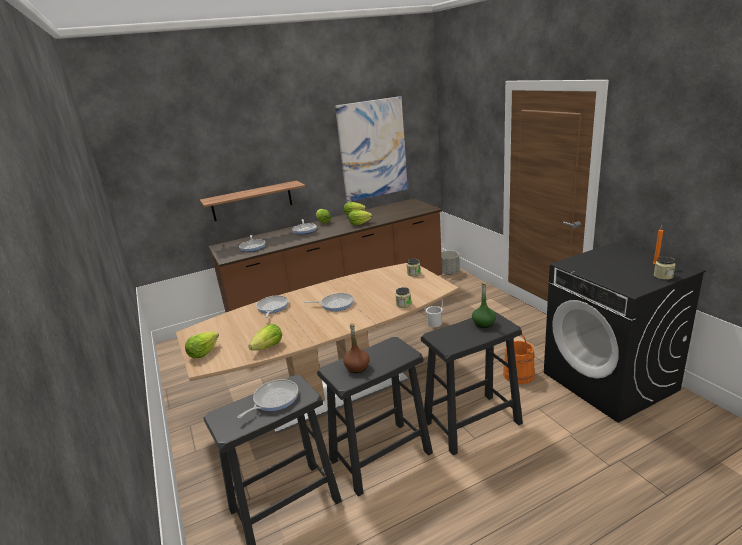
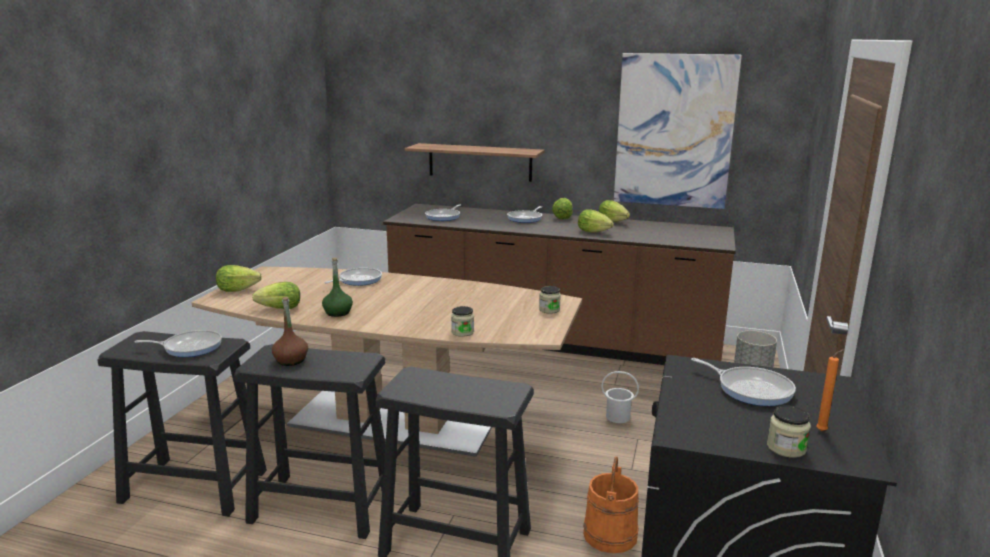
camera: 40 degrees right, 5 degrees down
frying pan [304,293,354,311] -> frying pan moved to [691,358,796,406]
green bottle [472,282,496,328] -> green bottle moved to [322,258,353,317]

